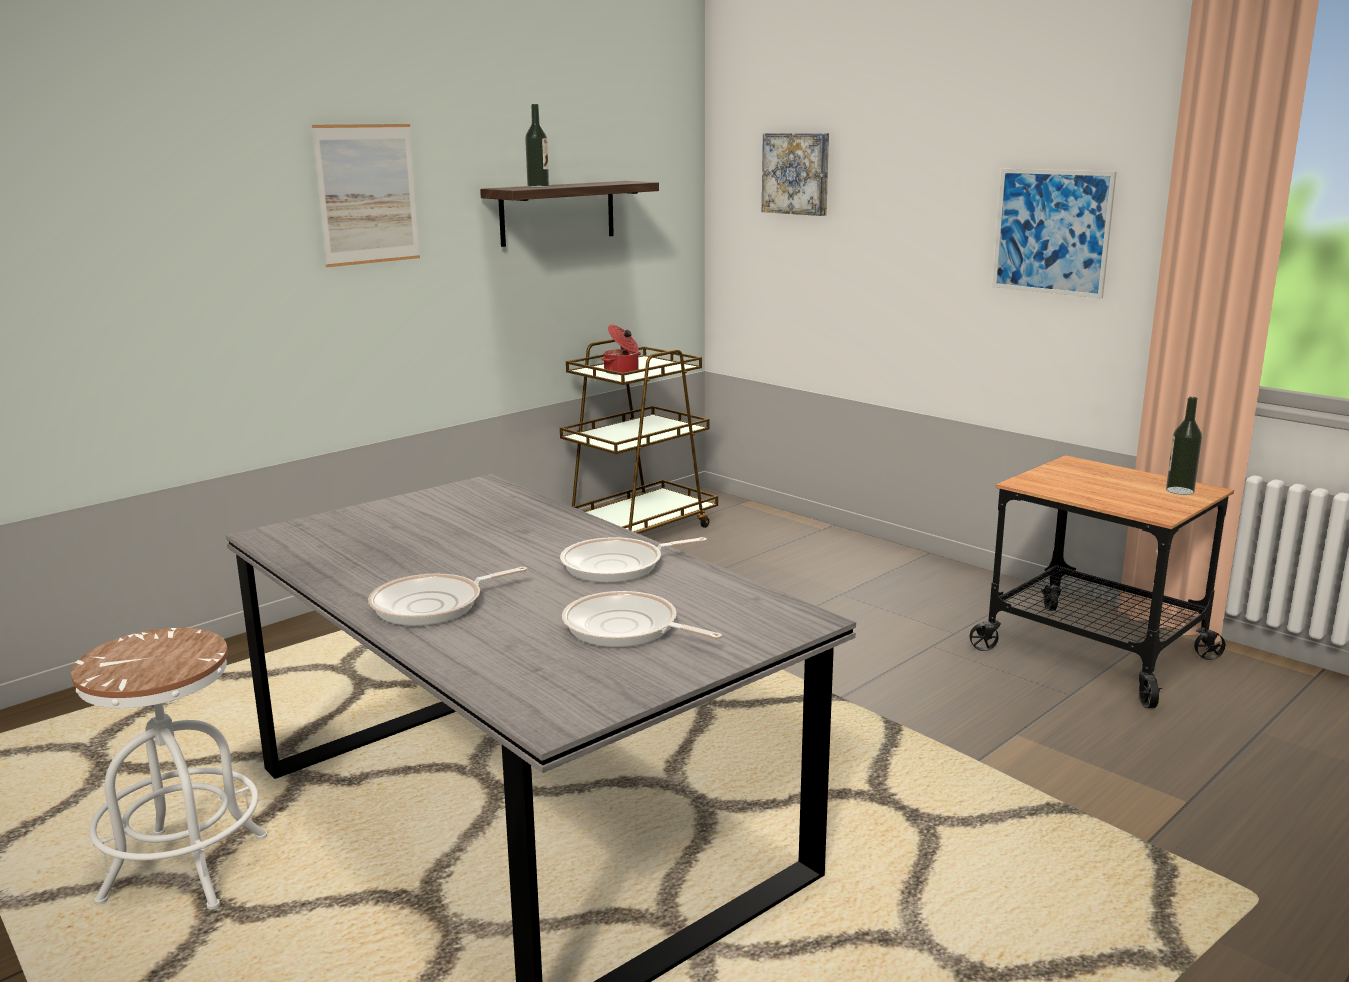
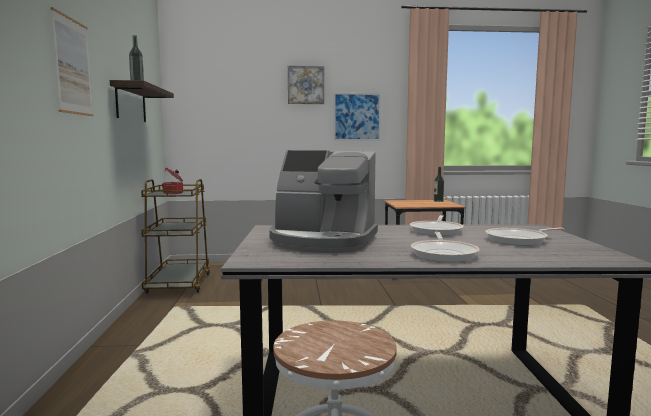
camera: 50 degrees left, 10 degrees down
picture [762,133,829,216] -> picture moved to [288,66,324,104]
none -> coffee machine [269,150,378,253]

